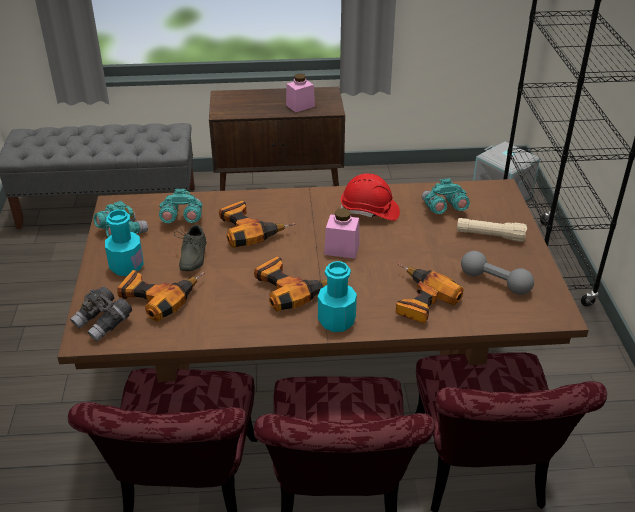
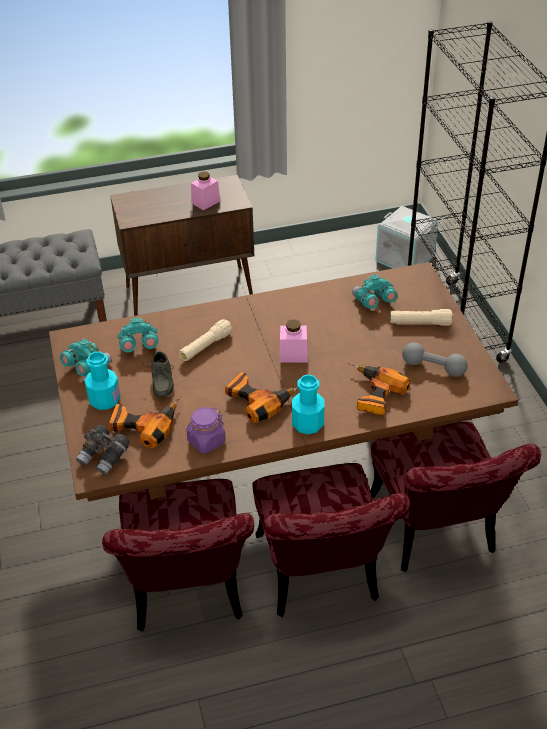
camera: 10 degrees left, 5 degrees up
power drill [219,200,296,248] -> beige flashlight [179,319,233,361]
red hard hat [340,173,400,221] -> none
none -> purple jar [186,407,226,454]

